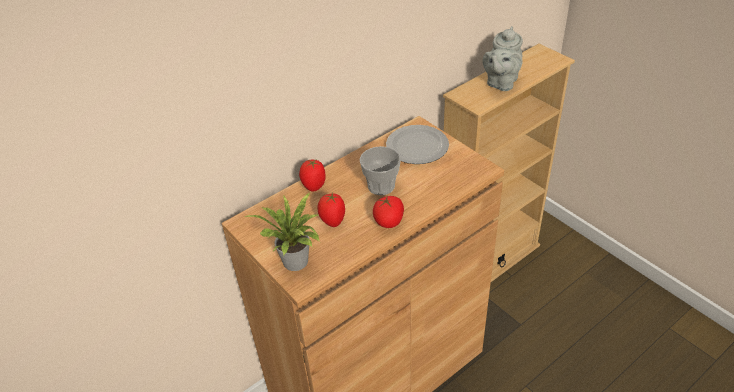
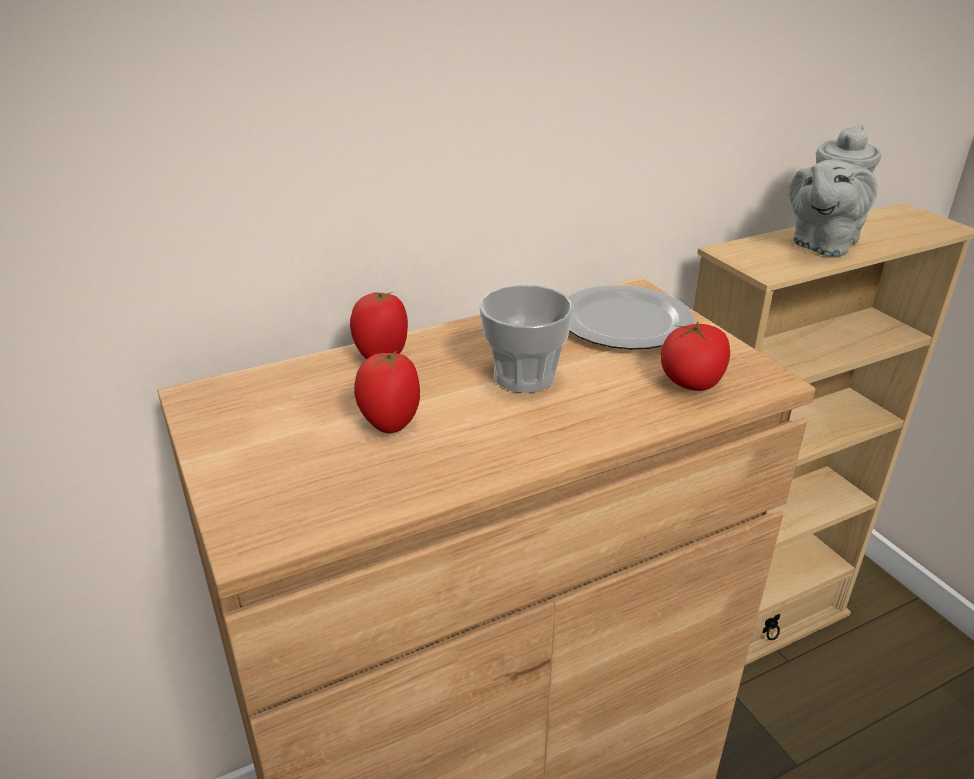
camera: 10 degrees right, 10 degrees down
potted plant [243,193,320,271] -> none
tomato [373,196,404,228] -> tomato moved to [661,322,730,391]

